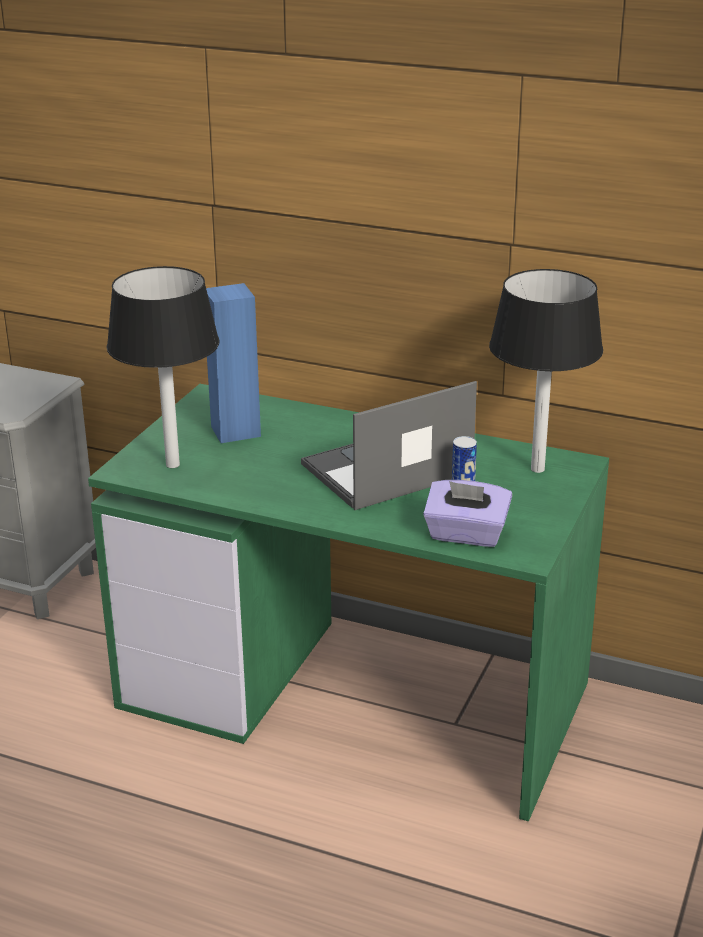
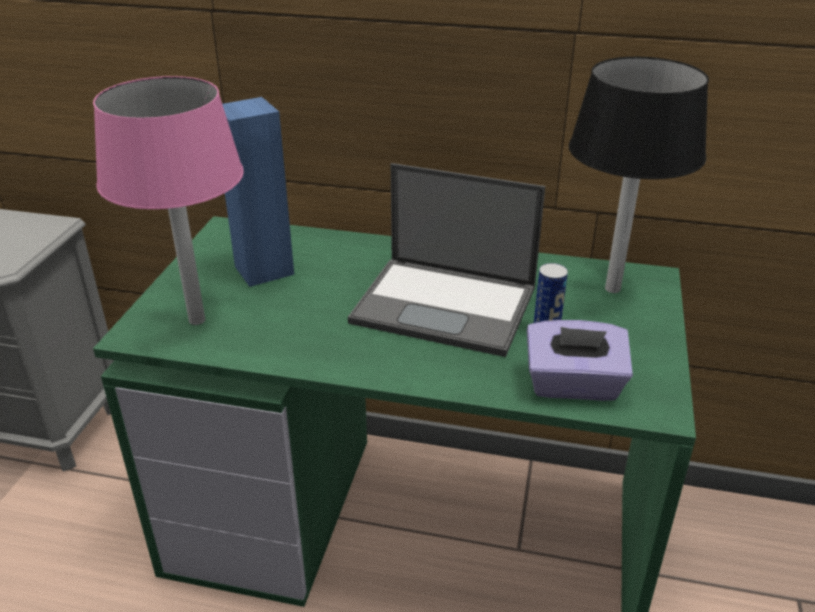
camera: 10 degrees left, 5 degrees up
black table lamp [107,266,220,468] -> pink table lamp [93,76,244,325]
laptop [301,381,477,510] -> laptop turned 120 degrees counterclockwise [348,163,545,357]

